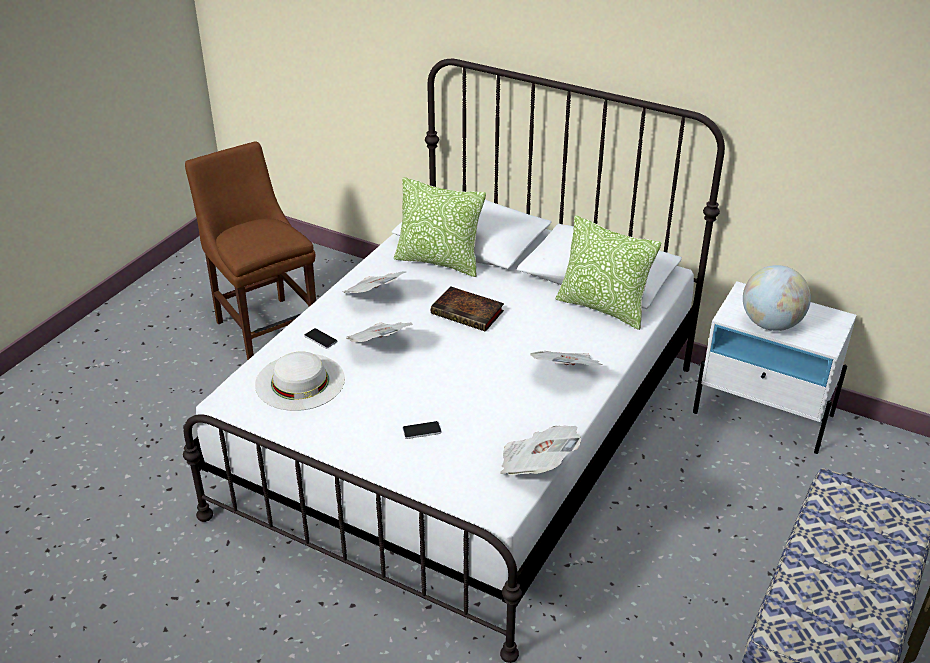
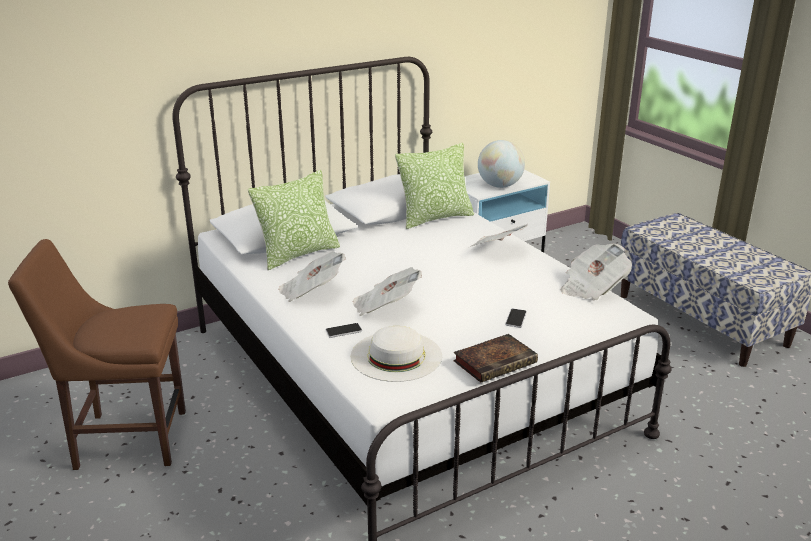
camera: 60 degrees left, 10 degrees down
book [431,286,504,332] -> book moved to [453,334,538,383]

